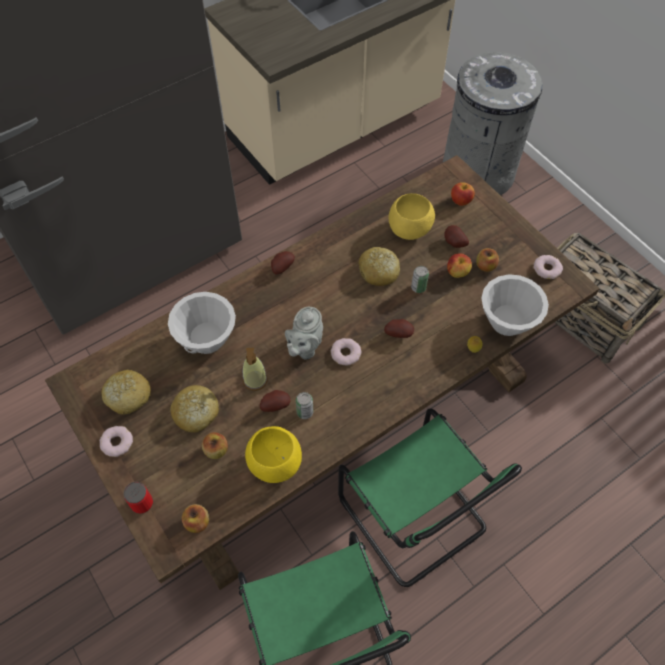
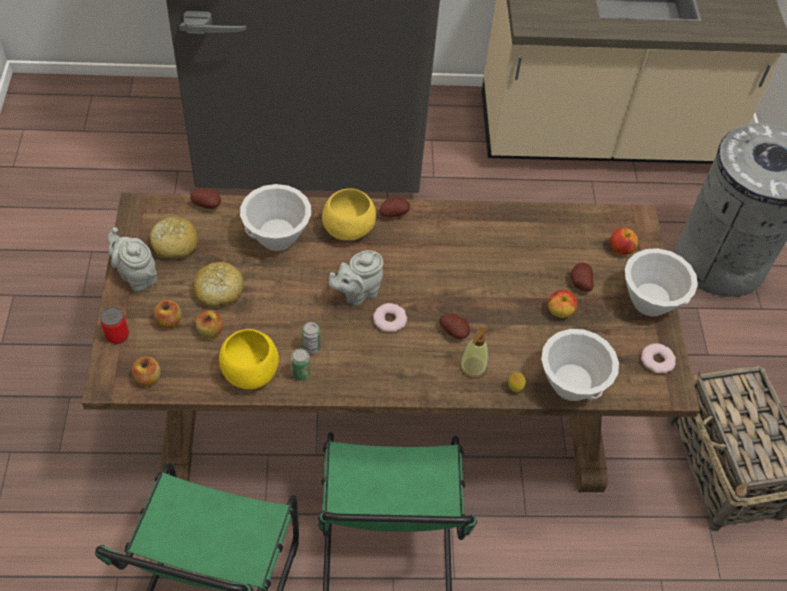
camera: 30 degrees right, 5 degrees down
donut [100,426,133,457] -> grey teapot [108,227,157,291]
soap dispenser [243,348,268,391] -> soap dispenser moved to [460,326,488,378]
potato [260,390,290,412] -> potato moved to [190,188,221,209]
bread [359,247,400,286] -> none
yellow bowl [389,193,435,240] -> yellow bowl moved to [322,188,376,240]
can [411,266,429,293] -> can moved to [291,348,310,381]
apple [476,248,499,272] -> apple moved to [154,300,182,329]
none -> white bowl [625,248,698,316]

